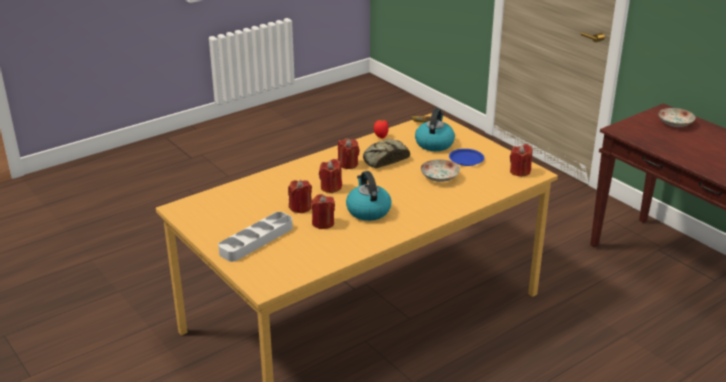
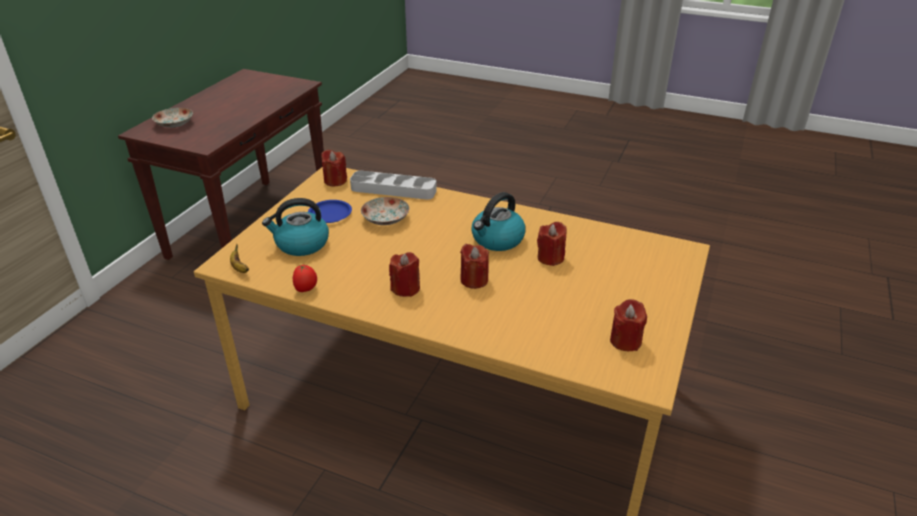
camera: 120 degrees left, 5 degrees up
grey tray [218,212,293,262] -> grey tray moved to [350,171,437,200]
red candle [288,180,312,213] -> red candle moved to [610,299,647,351]
bread [363,139,410,168] -> none

